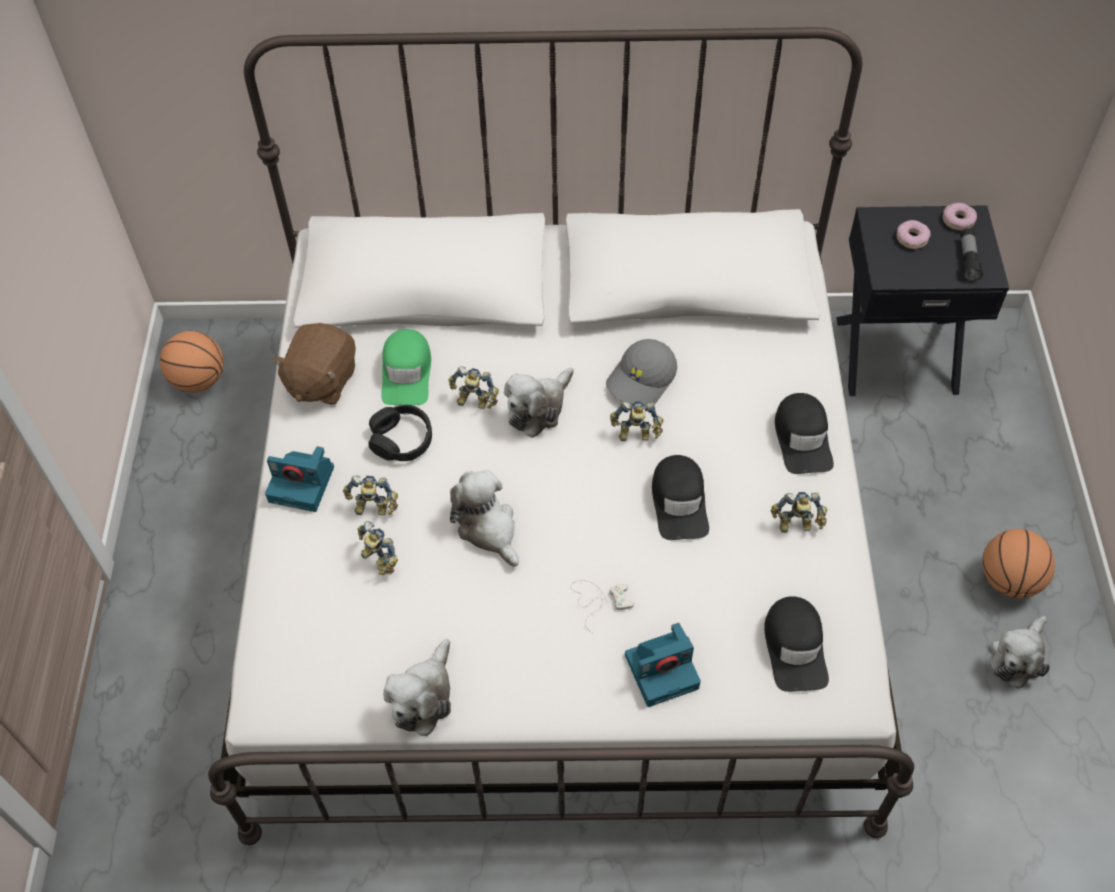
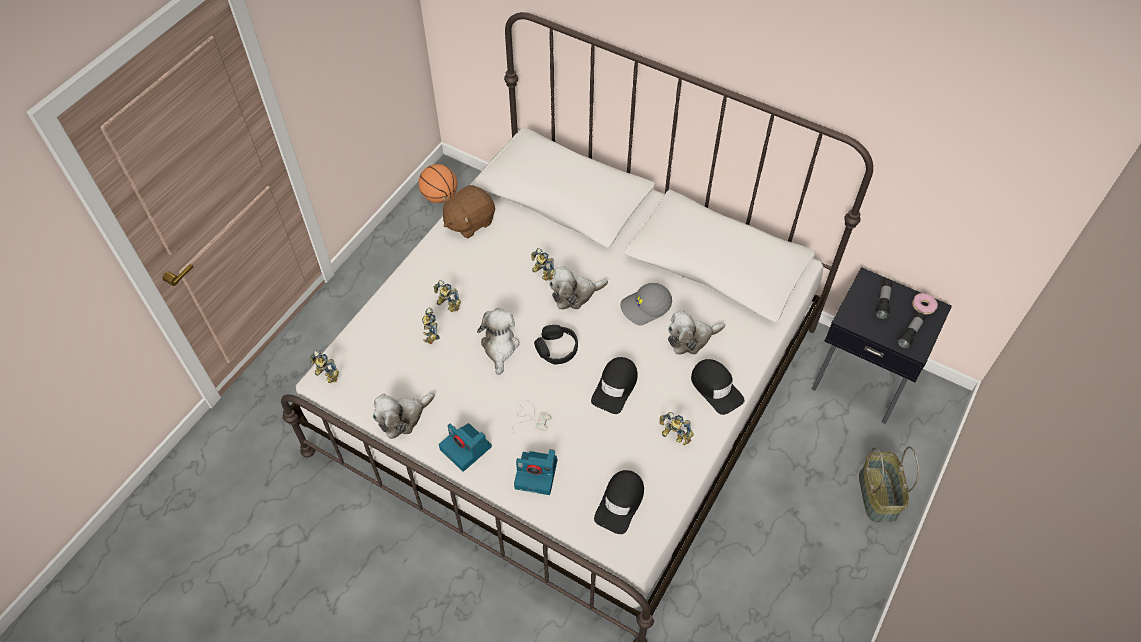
camera: 30 degrees right, 0 degrees up
camera [265,446,334,512] -> camera moved to [439,423,492,472]
black headphones [368,405,432,461] -> black headphones moved to [534,325,578,364]
green cap [381,329,431,405] -> none
toy robot [610,402,663,441] -> toy robot moved to [310,351,339,383]
black cap [775,393,834,474] -> black cap turned 60 degrees counterclockwise [691,359,744,415]
donut [897,220,930,249] -> flashlight [875,281,892,319]
basketball [983,529,1055,598] -> none
plush toy [990,616,1050,689] -> plush toy moved to [668,310,725,354]
none -> basket [859,446,919,522]

